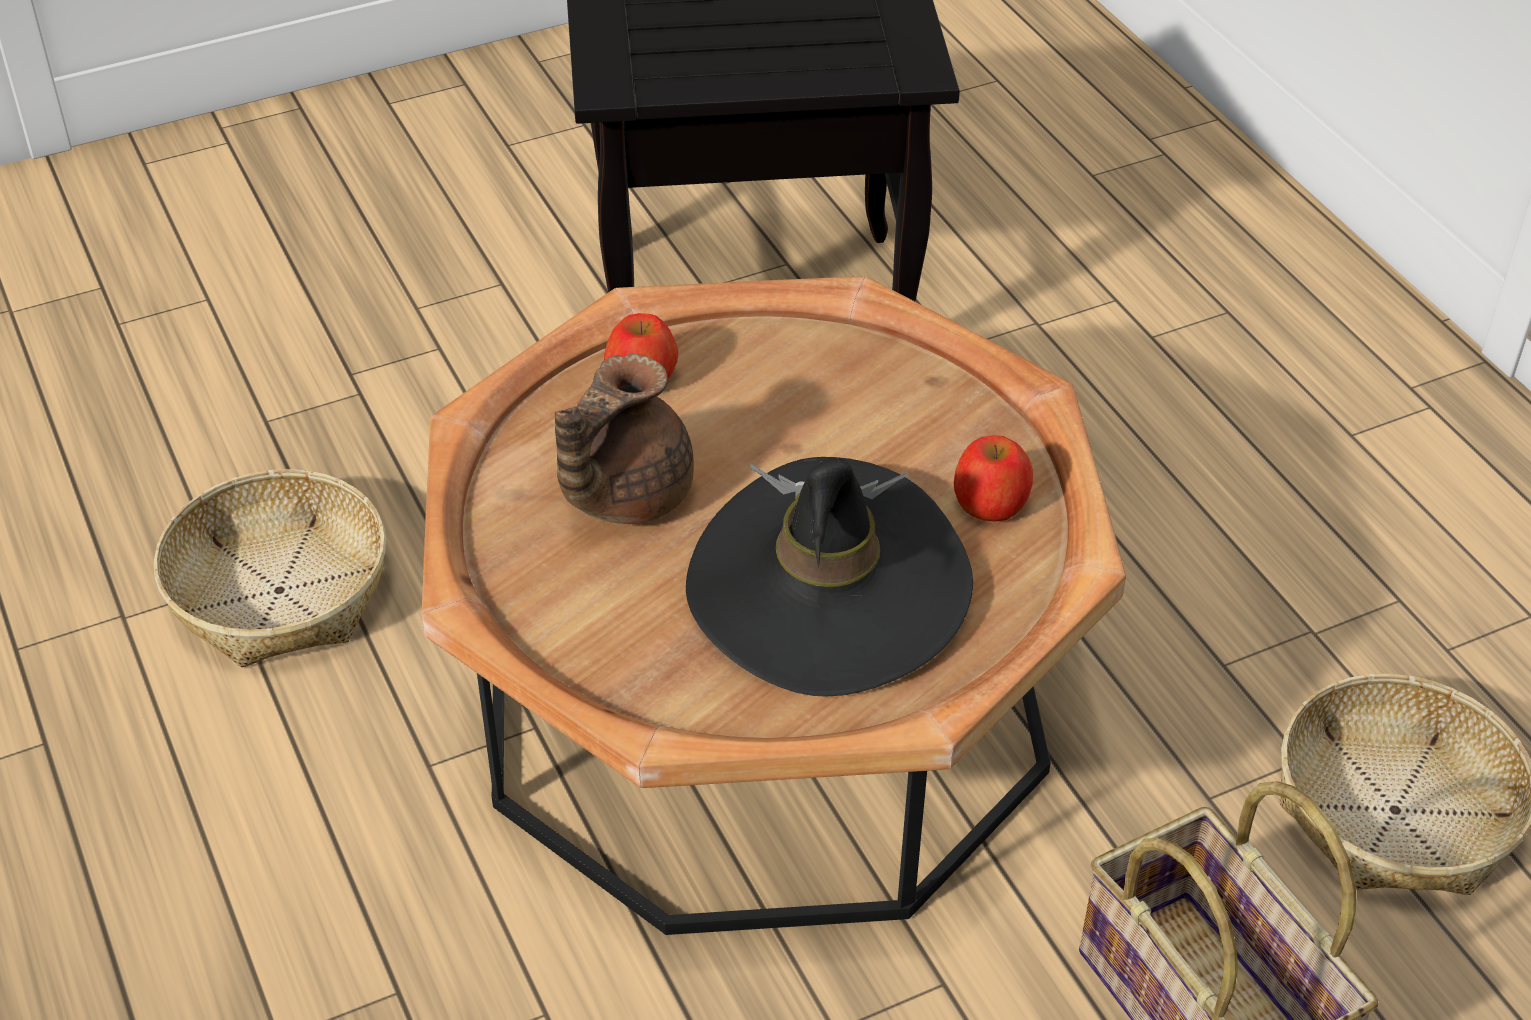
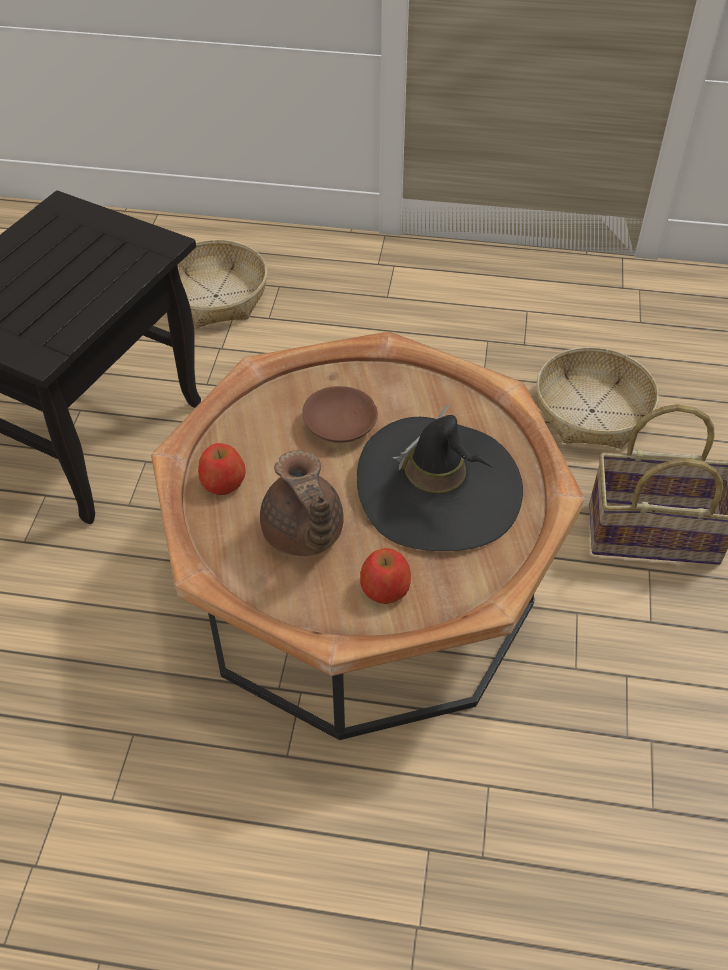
camera: 55 degrees left, 5 degrees up
basket [154,469,386,667] -> basket moved to [177,240,268,327]
apple [954,435,1033,522] -> apple moved to [360,548,411,604]
none -> brown bowl [302,386,378,443]

